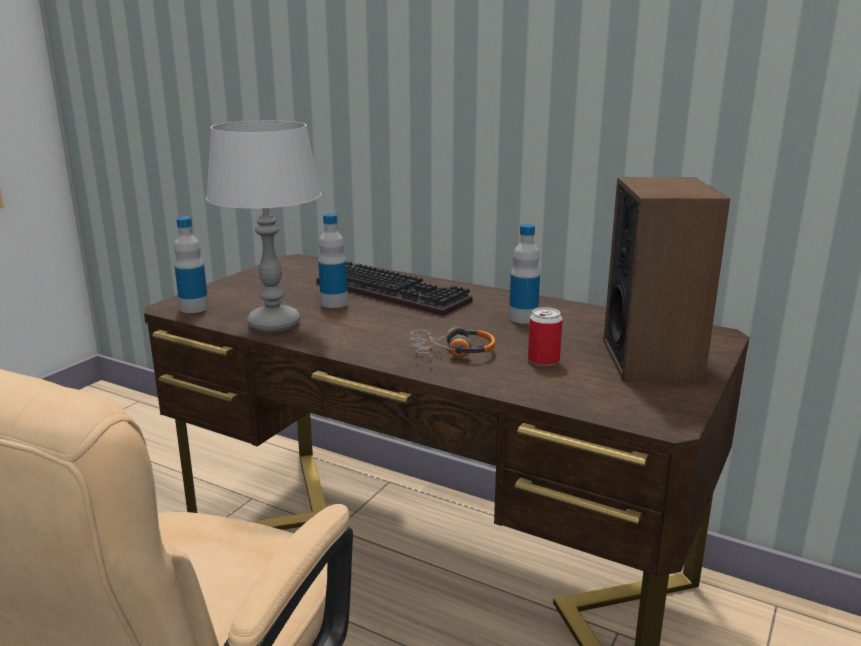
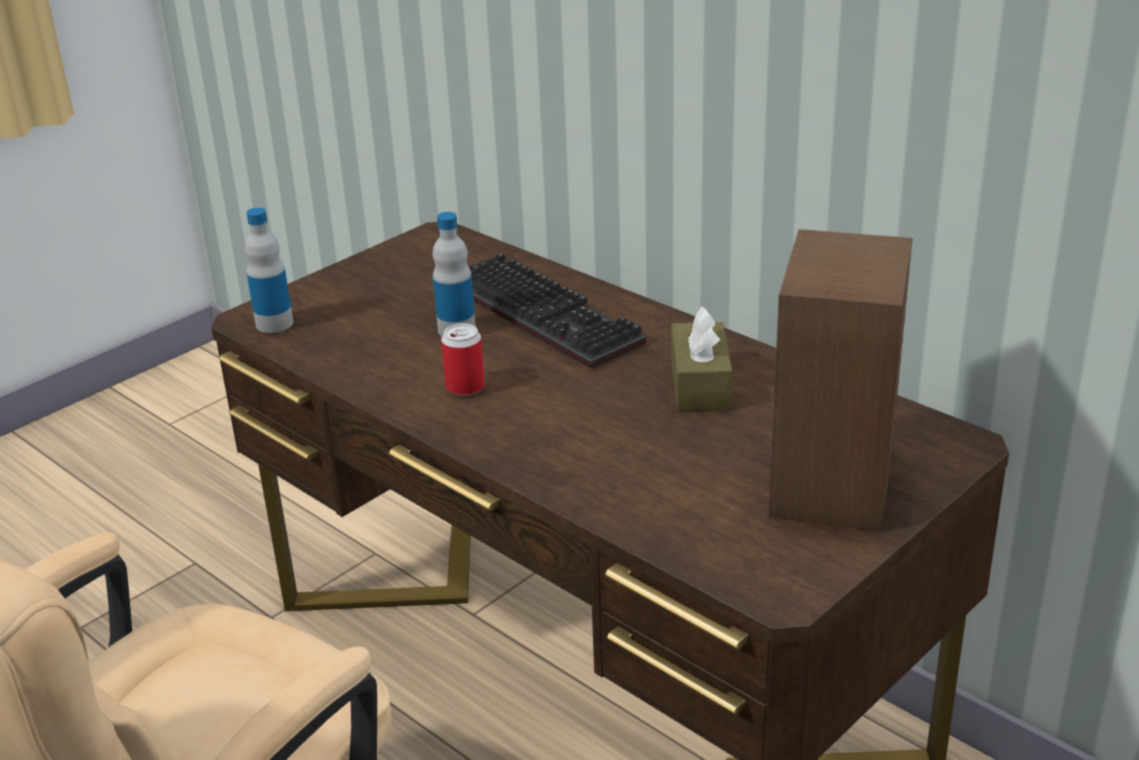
camera: 15 degrees right, 10 degrees up
grey table lamp [206,121,322,332] -> none
headphones [409,327,495,358] -> none
bottle [509,224,540,324] -> brown tissue box [671,306,732,411]
can [528,307,563,366] -> can moved to [441,323,485,396]

